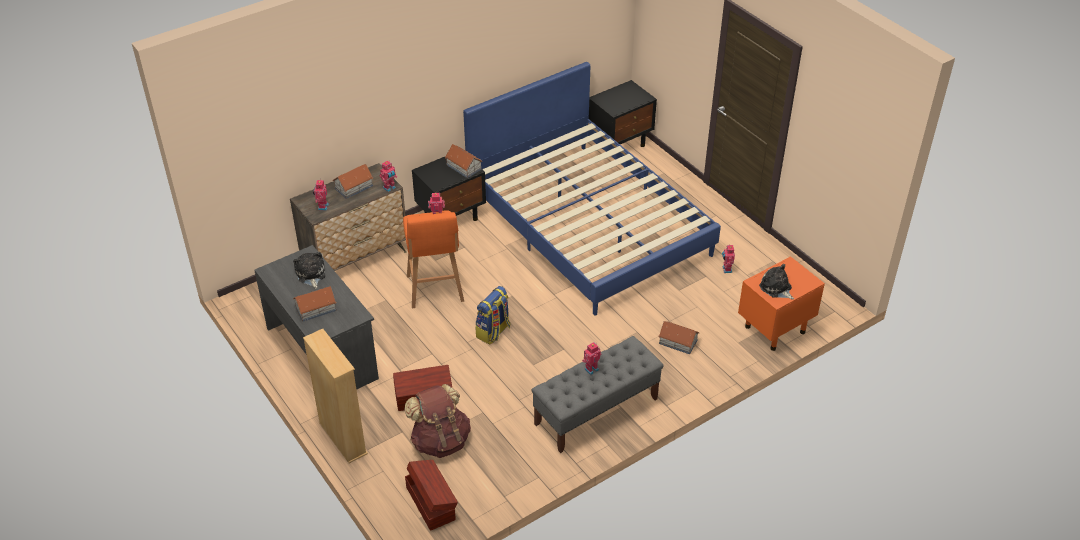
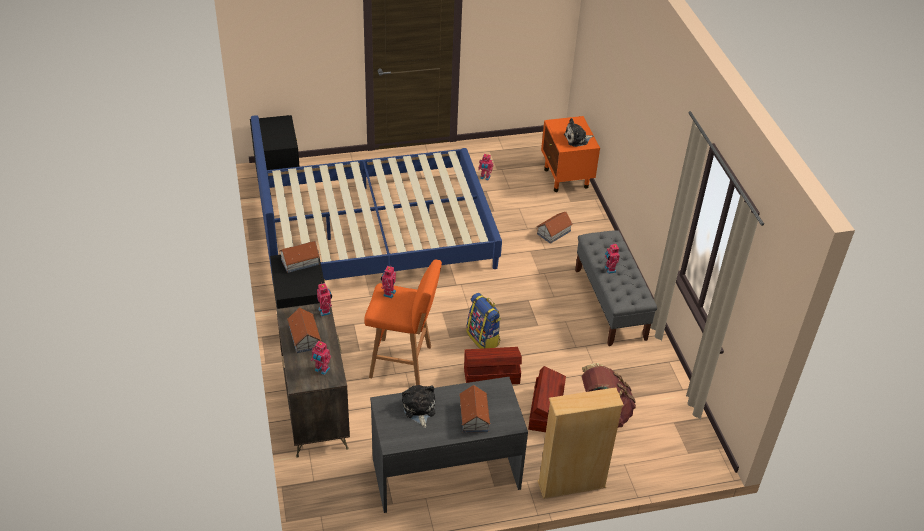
camera: 70 degrees left, 0 degrees up
plush toy [293,252,325,289] -> plush toy turned 75 degrees clockwise [402,385,436,428]
brown storage box [405,460,458,531] -> brown storage box moved to [464,347,522,384]

